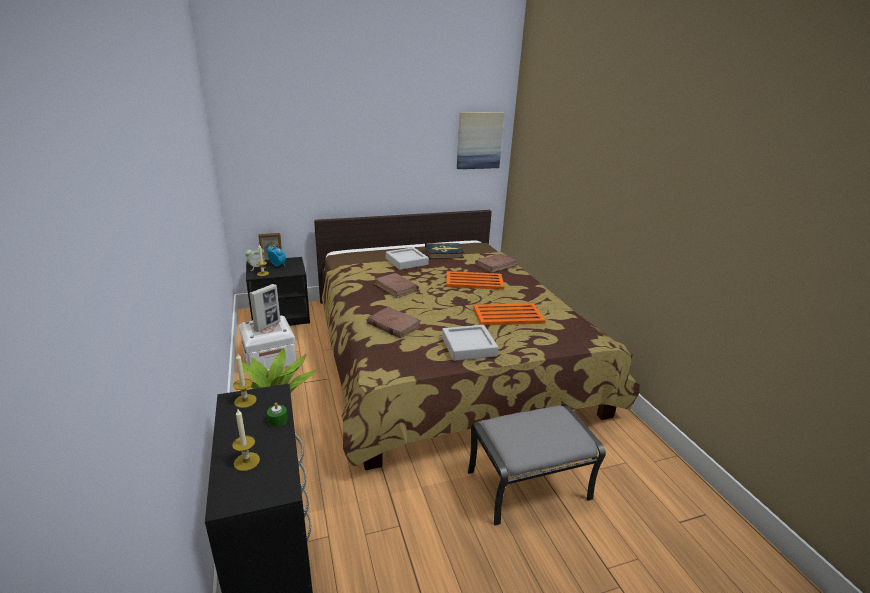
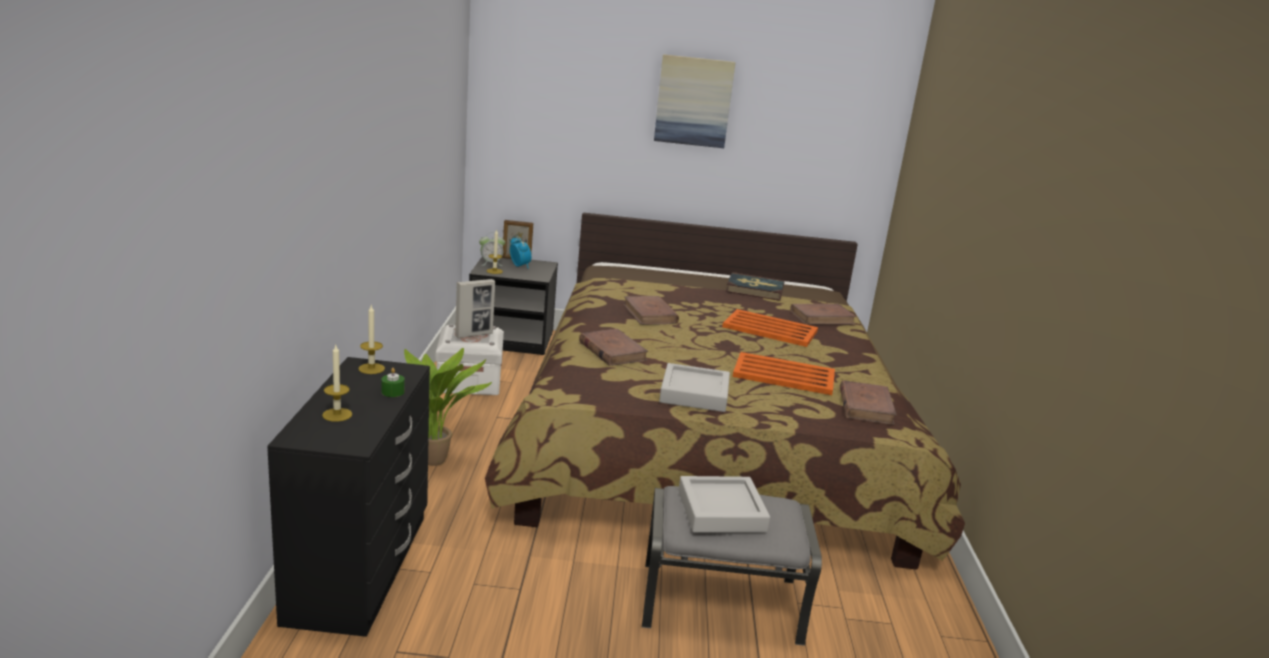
camera: 20 degrees right, 5 degrees down
grey tray [386,247,429,270] -> grey tray moved to [678,476,770,533]
picture [457,112,504,169] -> picture moved to [654,54,736,148]
none -> brown book [840,380,897,425]

